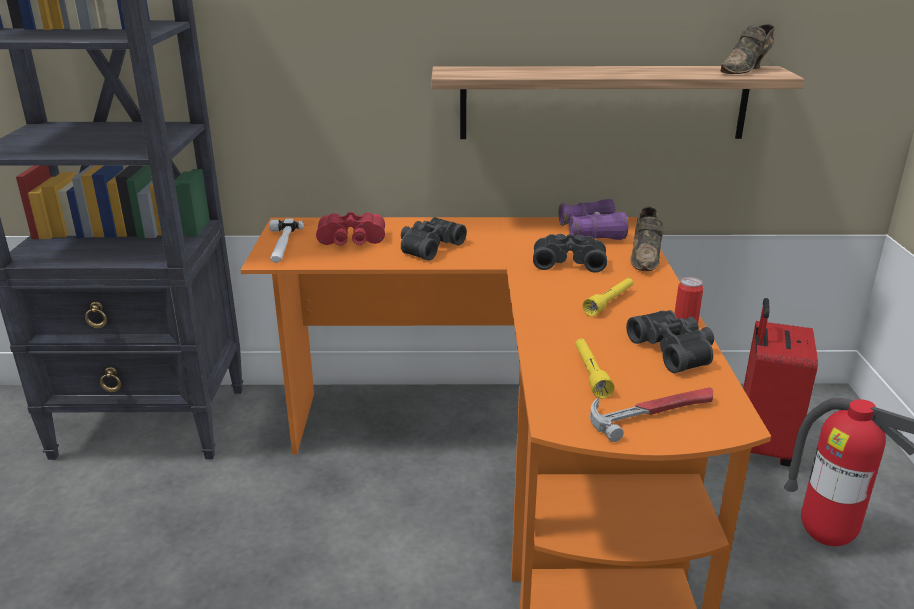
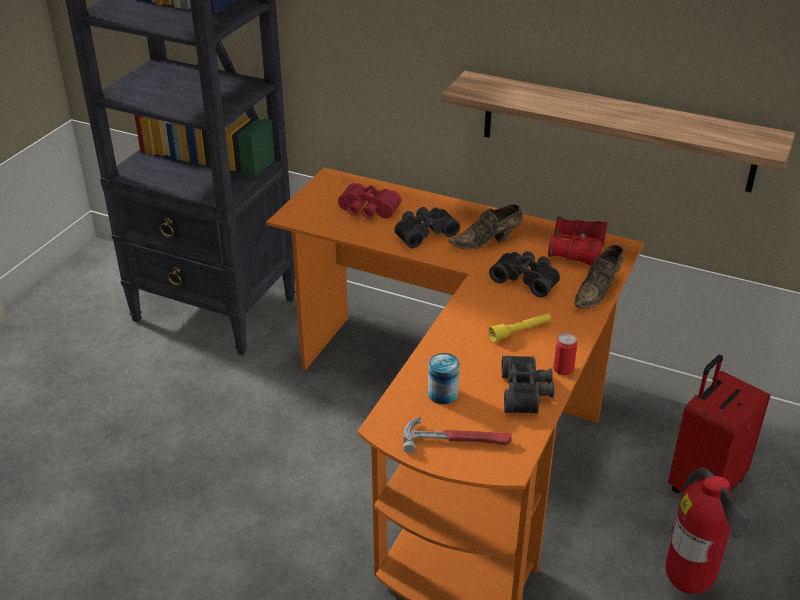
camera: 25 degrees right, 10 degrees up
hammer [269,219,304,262] -> none
purple binoculars [559,199,628,240] -> red binoculars [548,216,607,266]
yellow flashlight [575,339,615,399] -> can [428,353,460,404]
brown shoe [720,24,775,74] -> brown shoe moved to [449,205,523,250]

